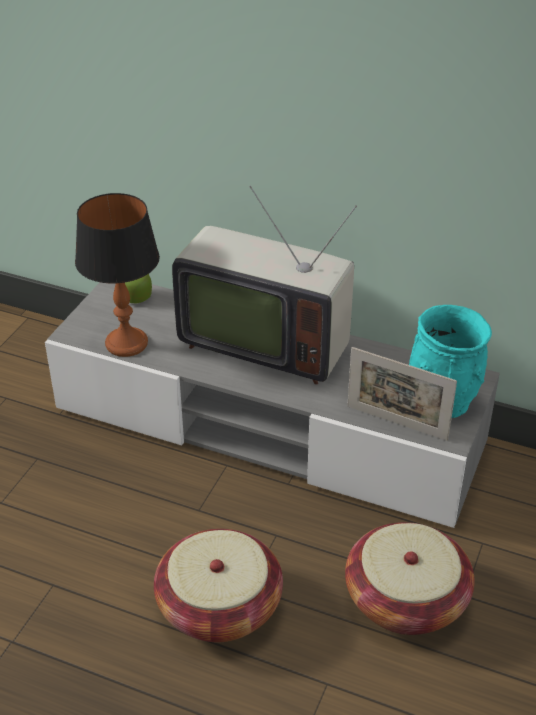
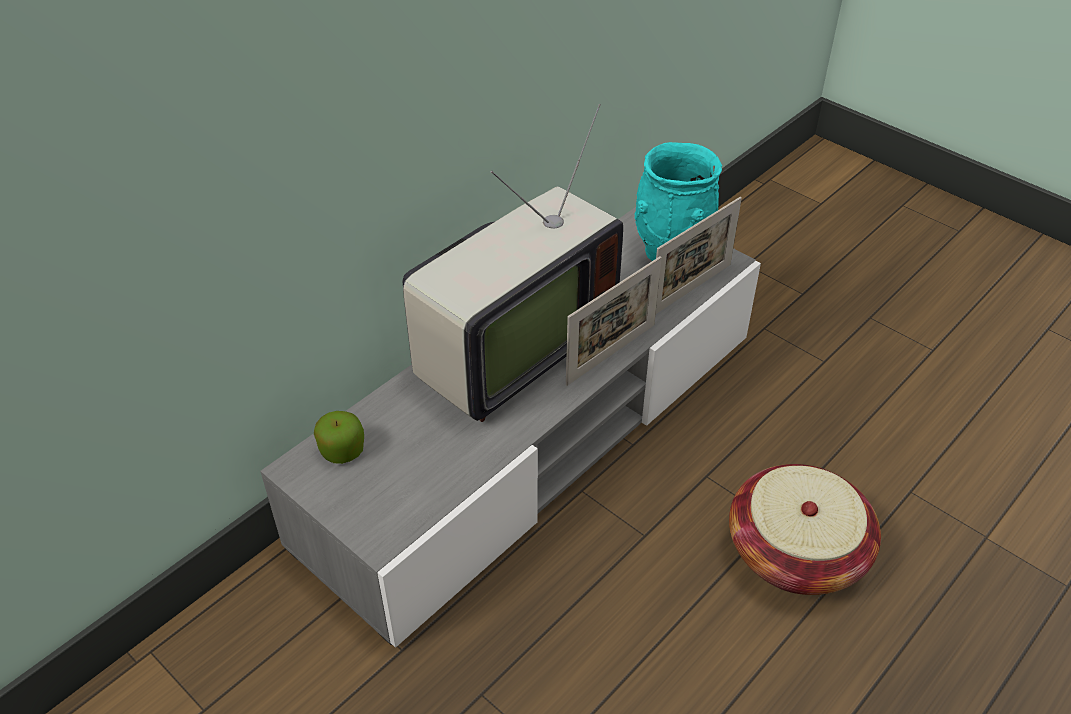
camera: 70 degrees left, 5 degrees up
table lamp [75,193,160,357] -> none
basket [345,522,475,635] -> none
none -> picture frame [566,256,662,386]

